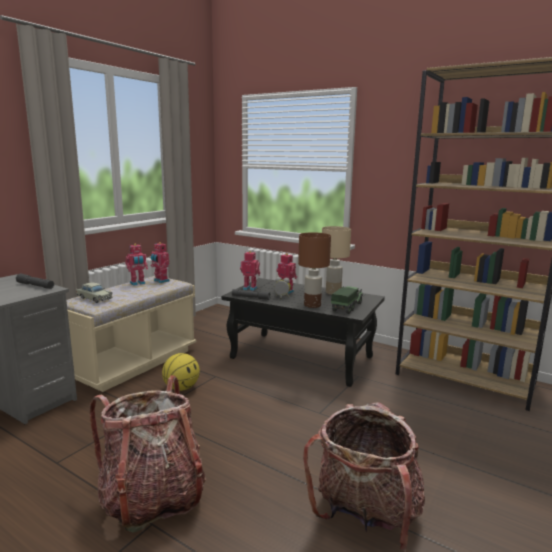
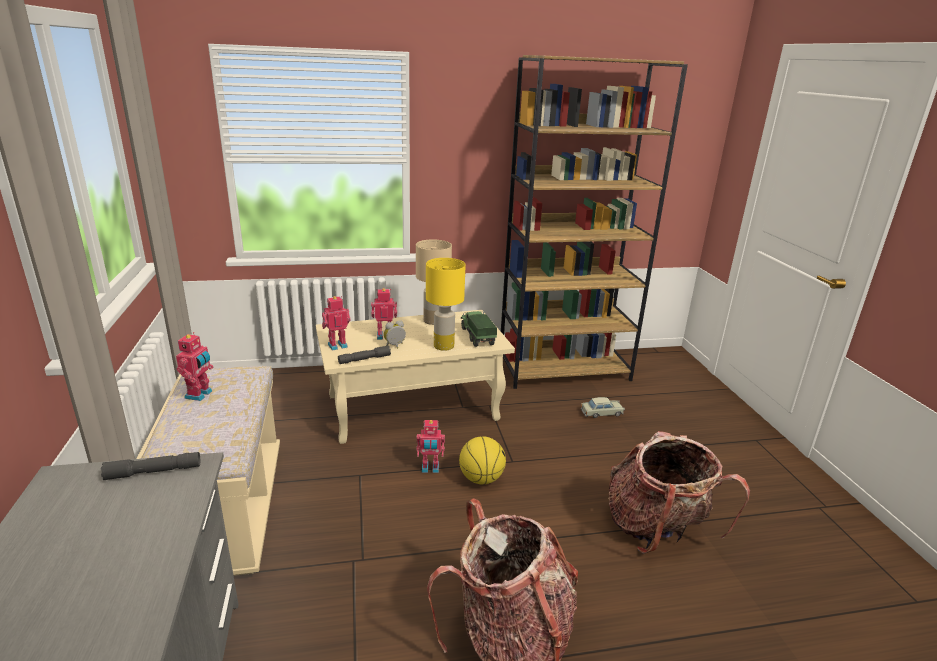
camera: 45 degrees left, 10 degrees up
beige toy car [76,283,113,303] -> beige toy car moved to [581,397,625,418]
toy robot [151,242,170,283] -> toy robot moved to [416,420,445,473]
basketball [162,353,200,391] -> basketball moved to [459,436,506,484]
black coffee table [222,278,385,387] -> beige coffee table [316,310,515,444]
brown table lamp [298,232,331,308] -> yellow table lamp [426,258,466,351]

